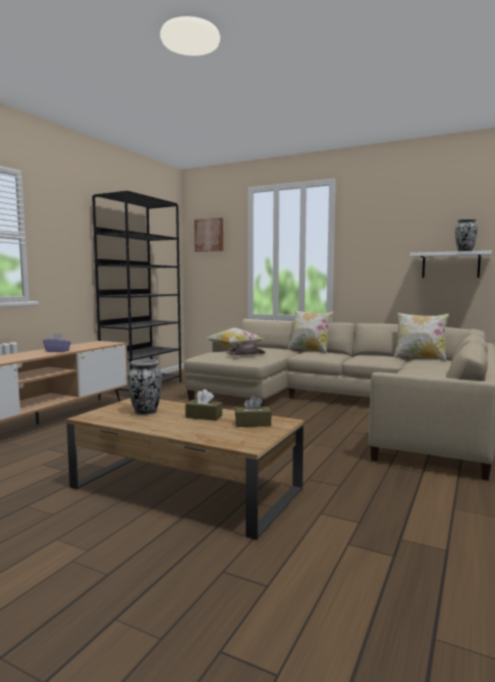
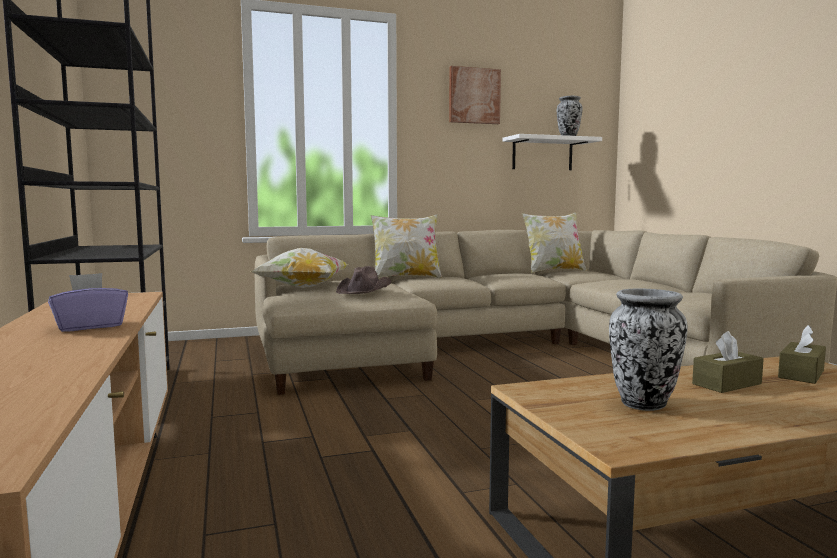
camera: 45 degrees left, 0 degrees up
picture [194,218,223,252] -> picture moved to [449,66,501,124]

